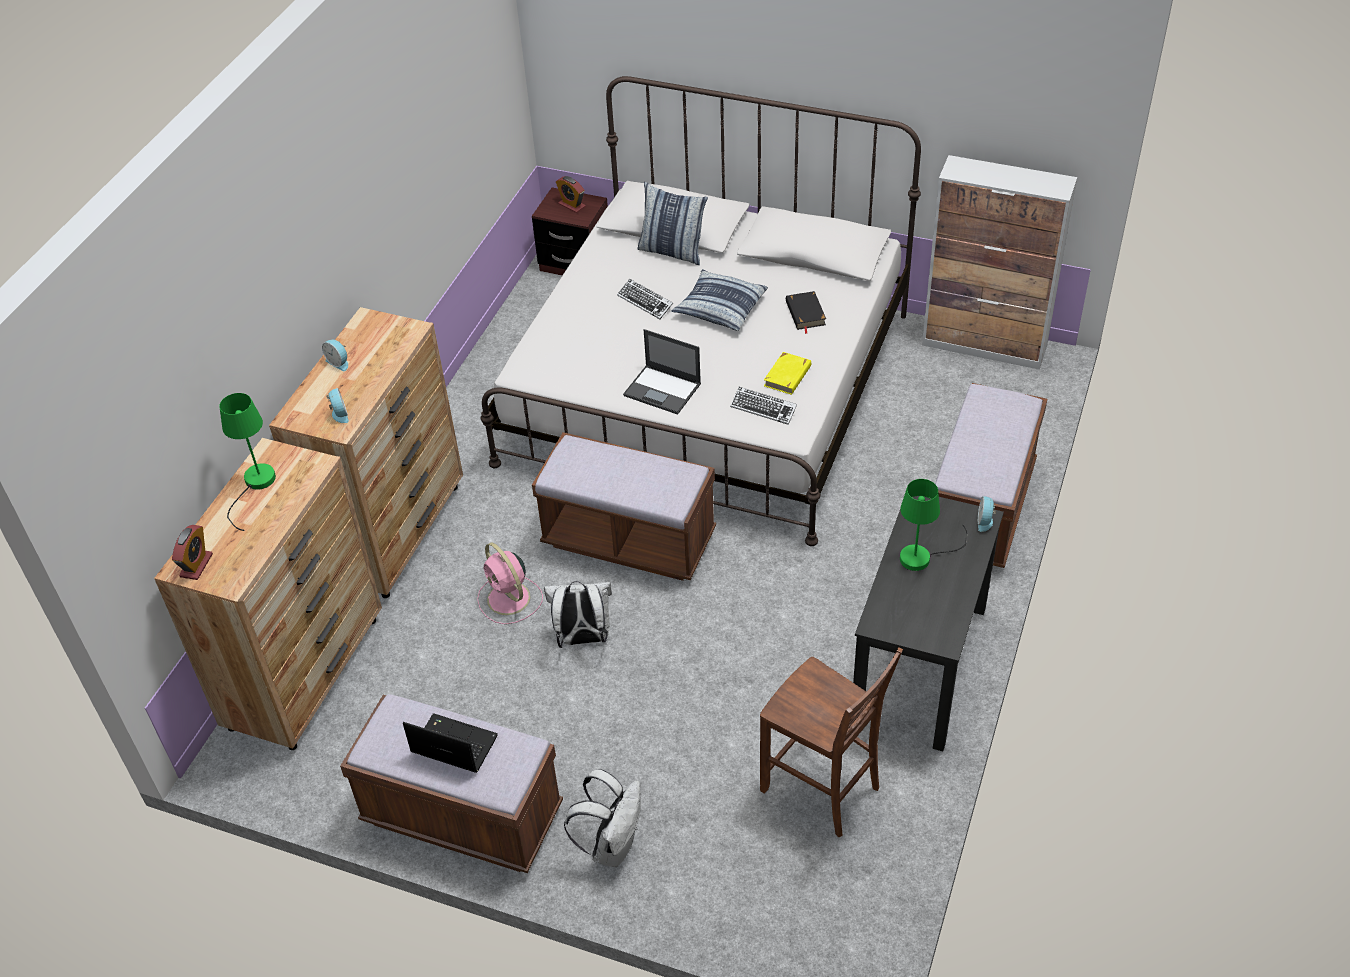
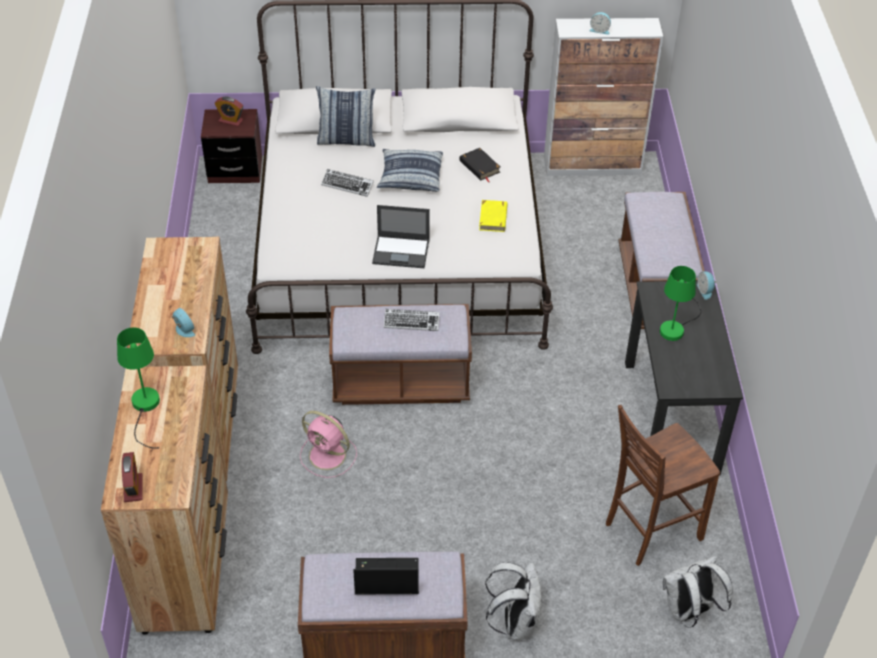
camera: 25 degrees left, 0 degrees up
alarm clock [322,340,348,371] -> alarm clock moved to [589,12,611,35]
white backpack [544,581,612,648] -> white backpack moved to [663,556,733,628]
keyboard [730,387,797,425] -> keyboard moved to [384,309,440,331]
brown chair [760,647,903,837] -> brown chair turned 135 degrees clockwise [606,405,720,566]

